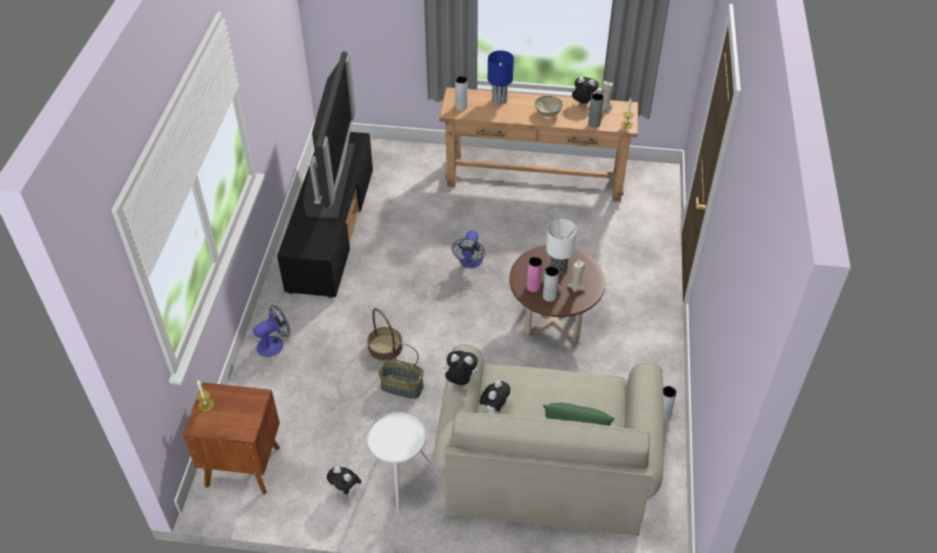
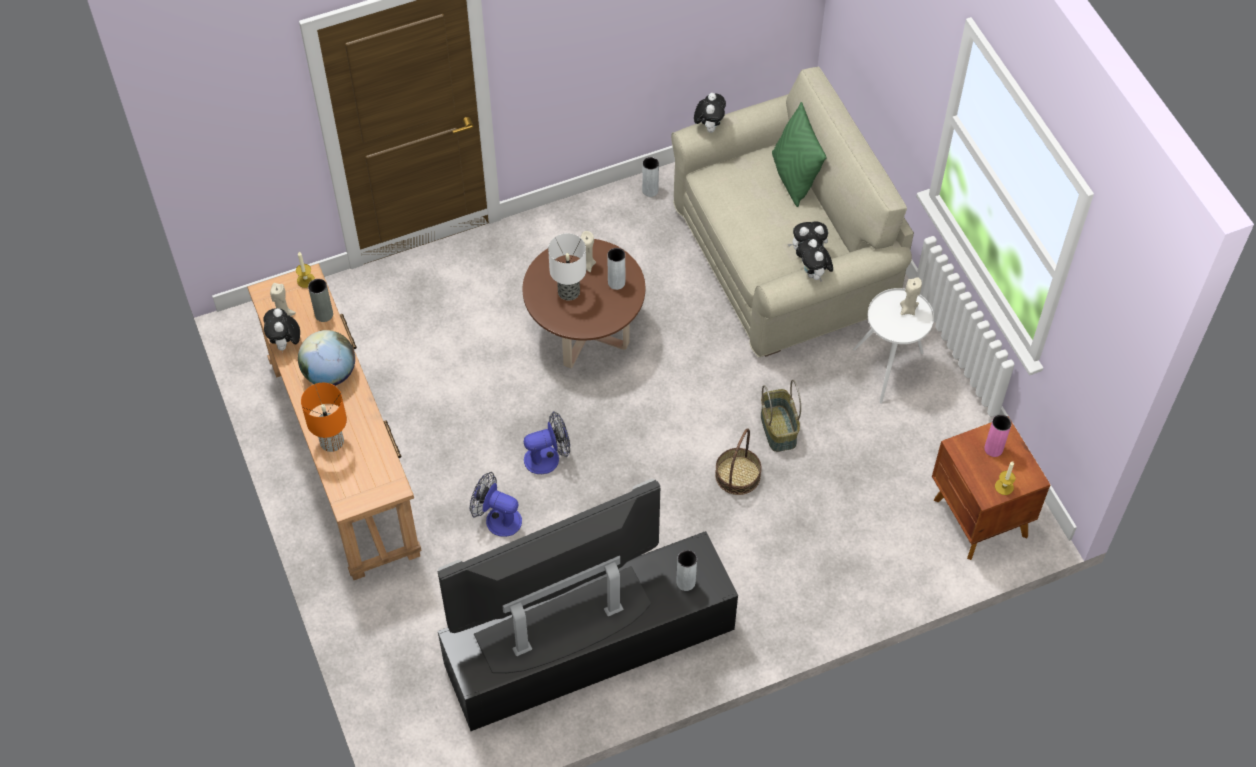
camera: 120 degrees left, 10 degrees up
fan [253,305,290,357] -> fan moved to [470,472,522,537]
plush toy [327,466,362,496] -> plush toy moved to [694,93,726,133]
grey vase [455,76,468,110] -> grey vase moved to [676,550,697,591]
blue table lamp [488,50,514,105] -> orange table lamp [301,383,347,452]
pink vase [527,257,542,292] -> pink vase moved to [984,415,1012,457]
bowl [535,96,563,117] -> globe [298,330,355,386]
none -> beige candle [900,277,922,315]

